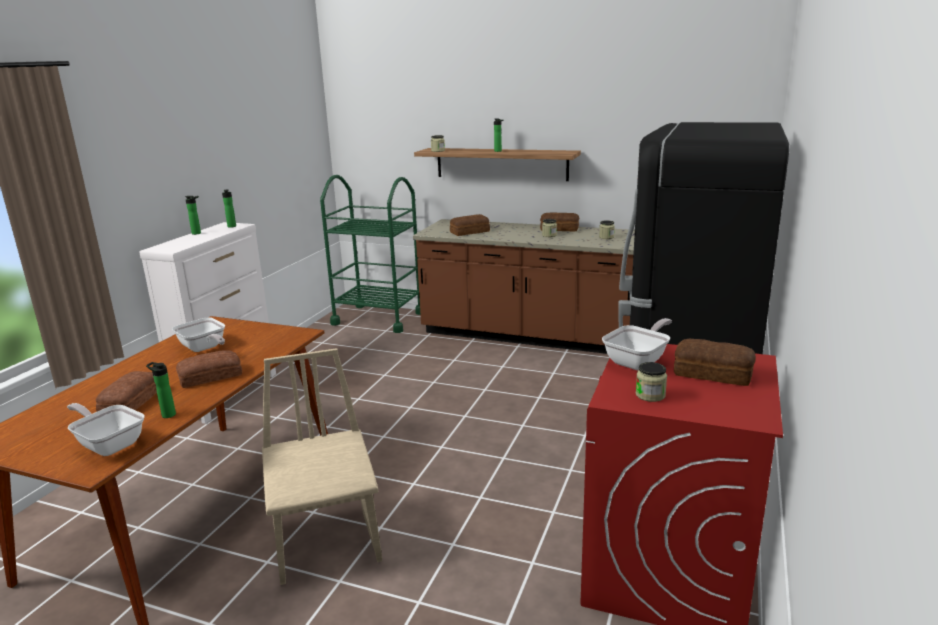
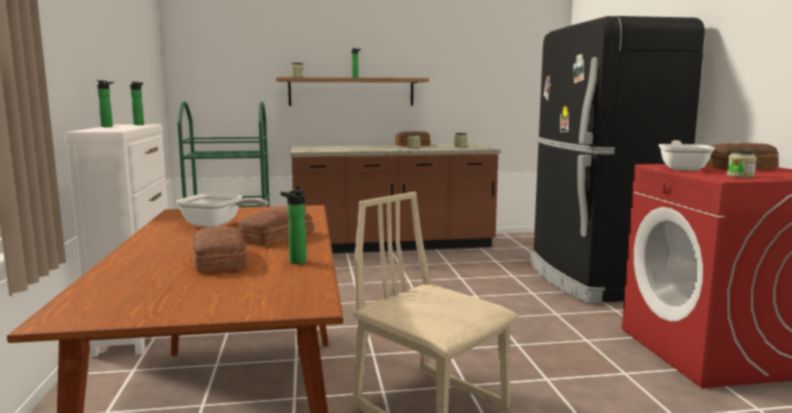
camera: 30 degrees left, 10 degrees down
frying pan [67,403,145,456] -> none
bread [450,214,490,236] -> none

